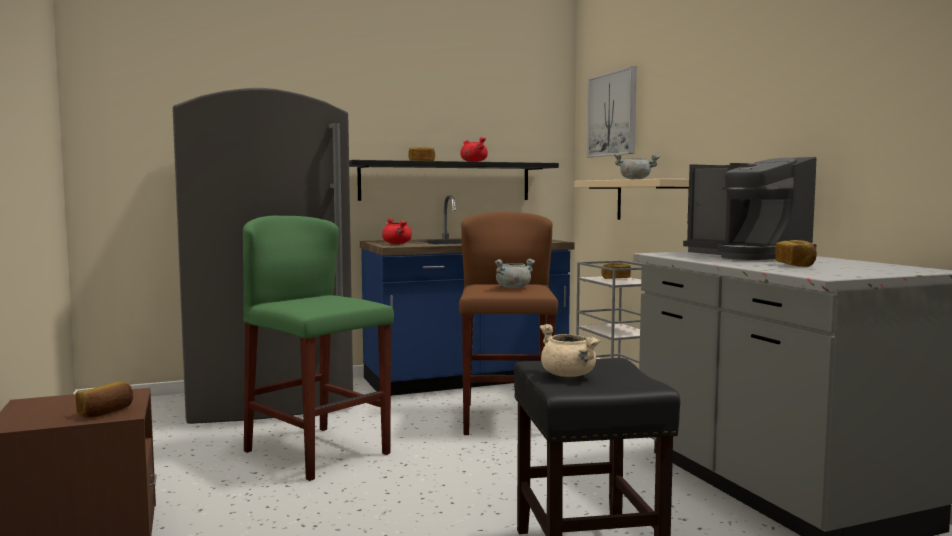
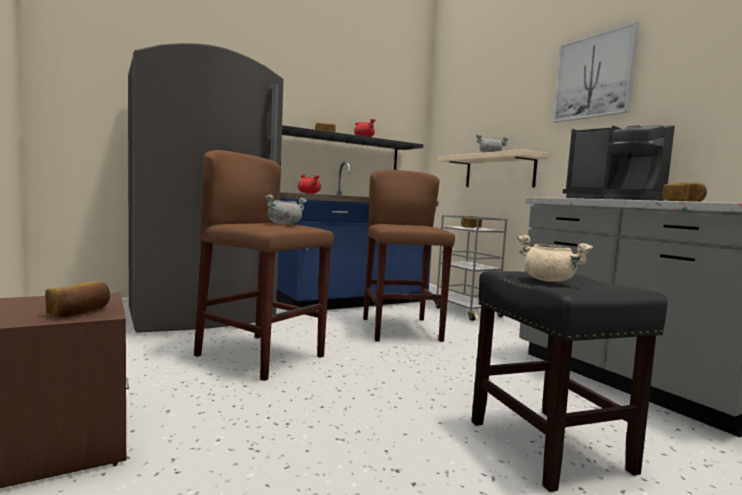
camera: 10 degrees left, 0 degrees up
green stool [243,216,394,481] -> brown stool [194,150,334,381]
grey cooking pot [495,259,535,288] -> grey cooking pot moved to [265,194,307,225]
picture [587,66,637,157] -> picture moved to [553,22,639,123]

